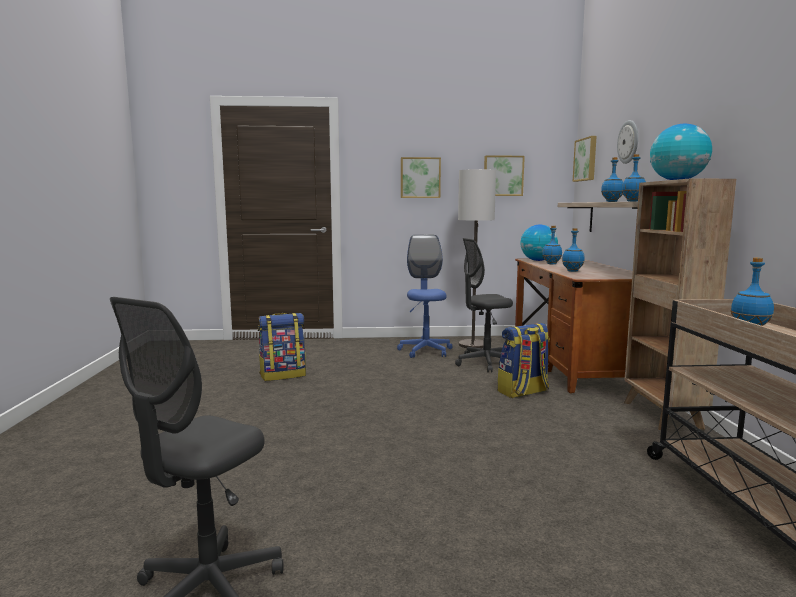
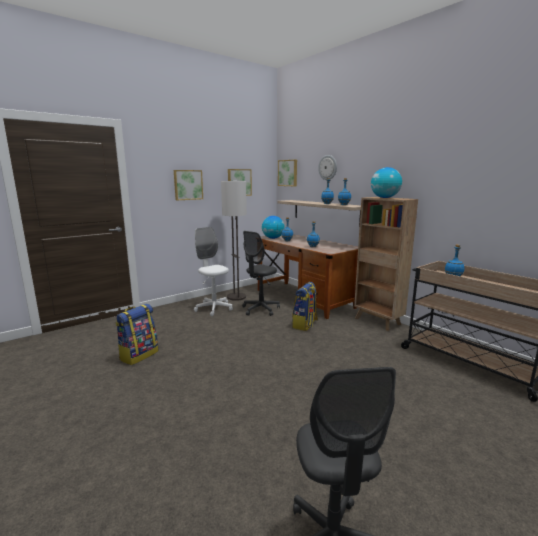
camera: 35 degrees left, 5 degrees up
blue office chair [397,235,452,358] -> white office chair [194,227,233,316]

